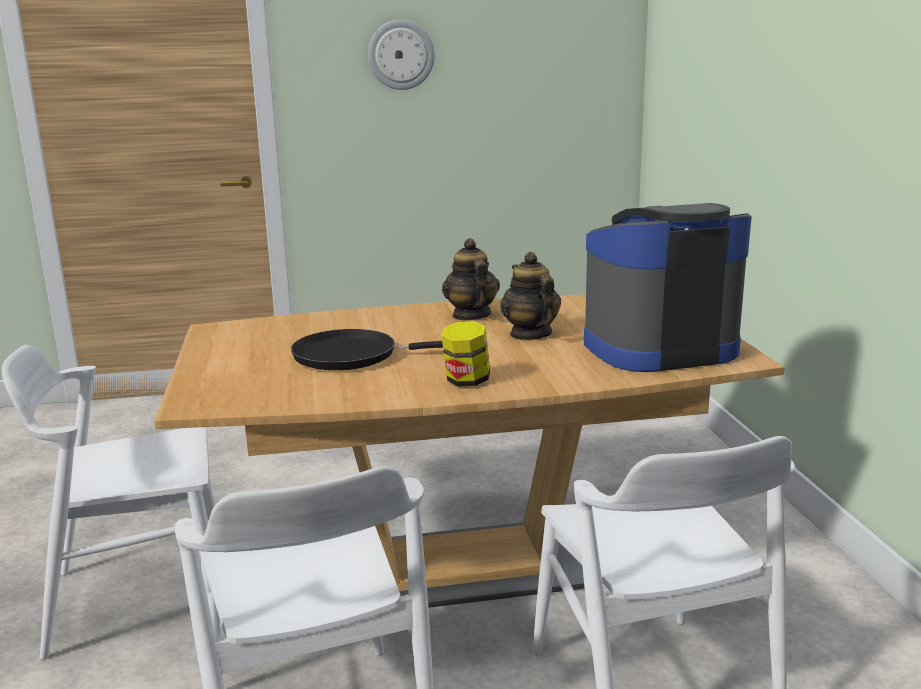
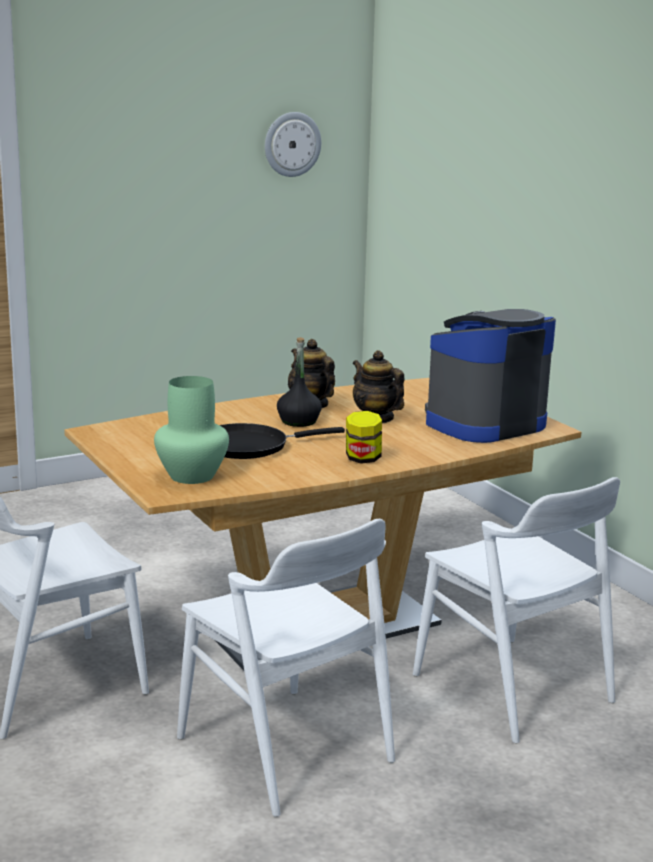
camera: 20 degrees left, 0 degrees up
wall clock [368,19,435,90] -> wall clock moved to [265,112,321,177]
none -> green vase [154,376,229,484]
none -> black bottle [277,337,322,427]

